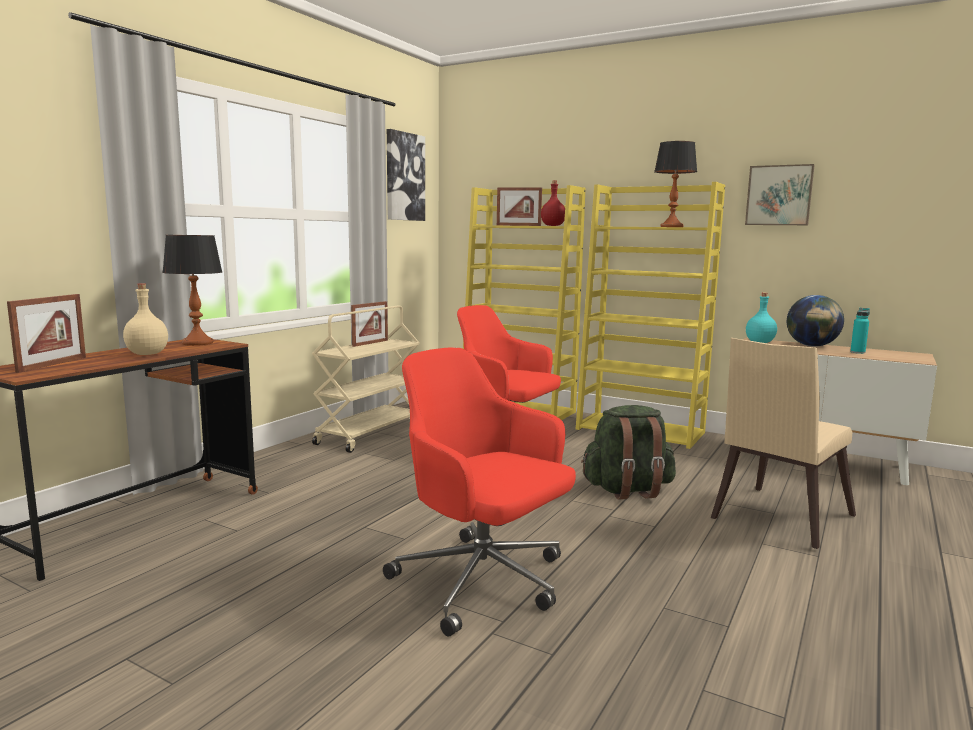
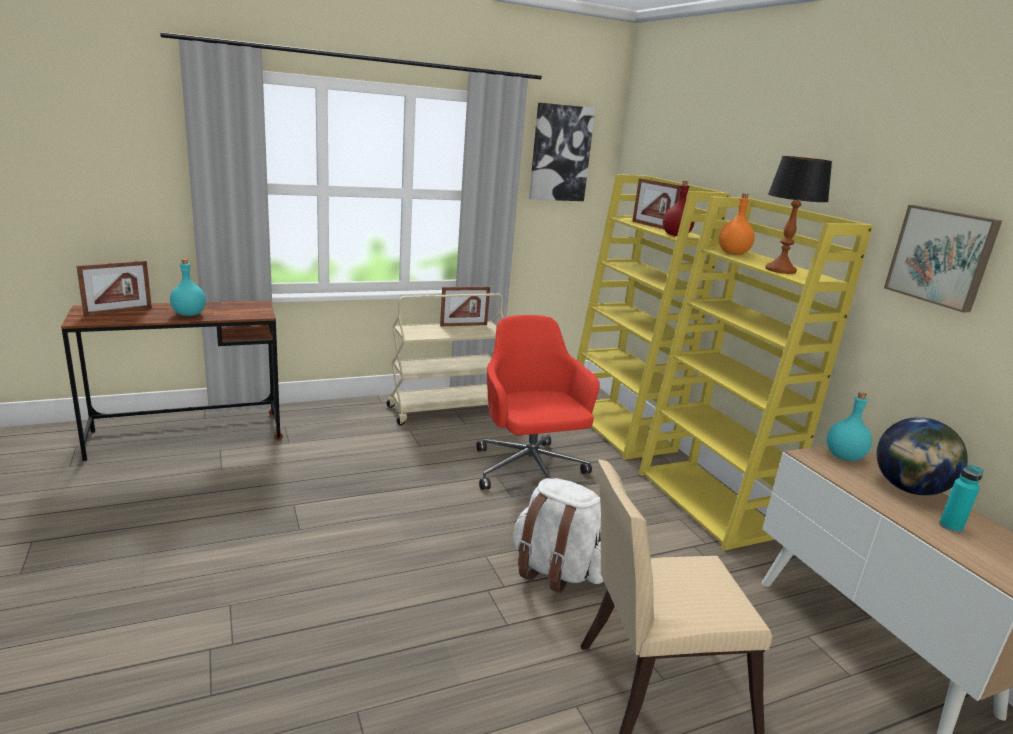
camera: 35 degrees right, 10 degrees up
beige bottle [123,284,168,355] -> turquoise bottle [170,259,206,316]
table lamp [162,235,222,346] -> none
red office chair [383,348,576,637] -> none
green backpack [581,405,676,499] -> white backpack [513,478,603,593]
none -> orange bottle [719,193,755,255]

